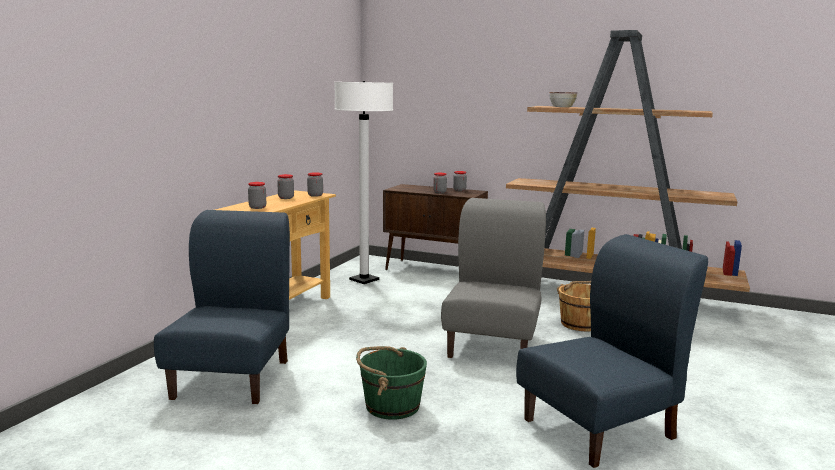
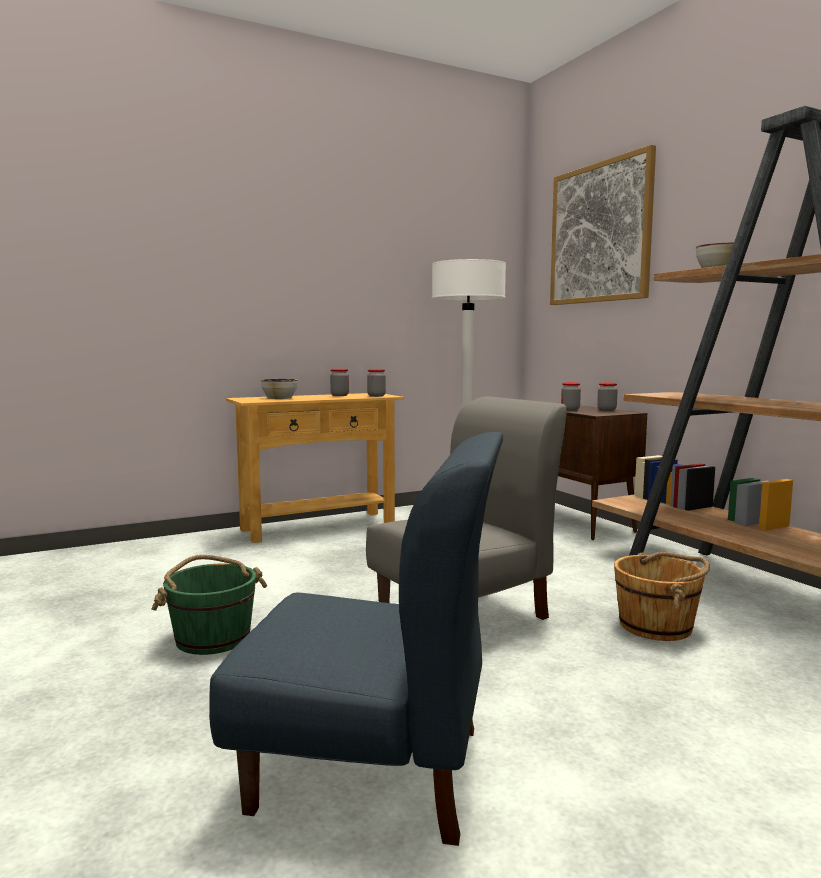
camera: 40 degrees right, 5 degrees down
blue chair [154,210,290,404] -> none
jar [248,182,266,209] -> bowl [261,379,297,399]
none -> picture [550,145,656,305]

